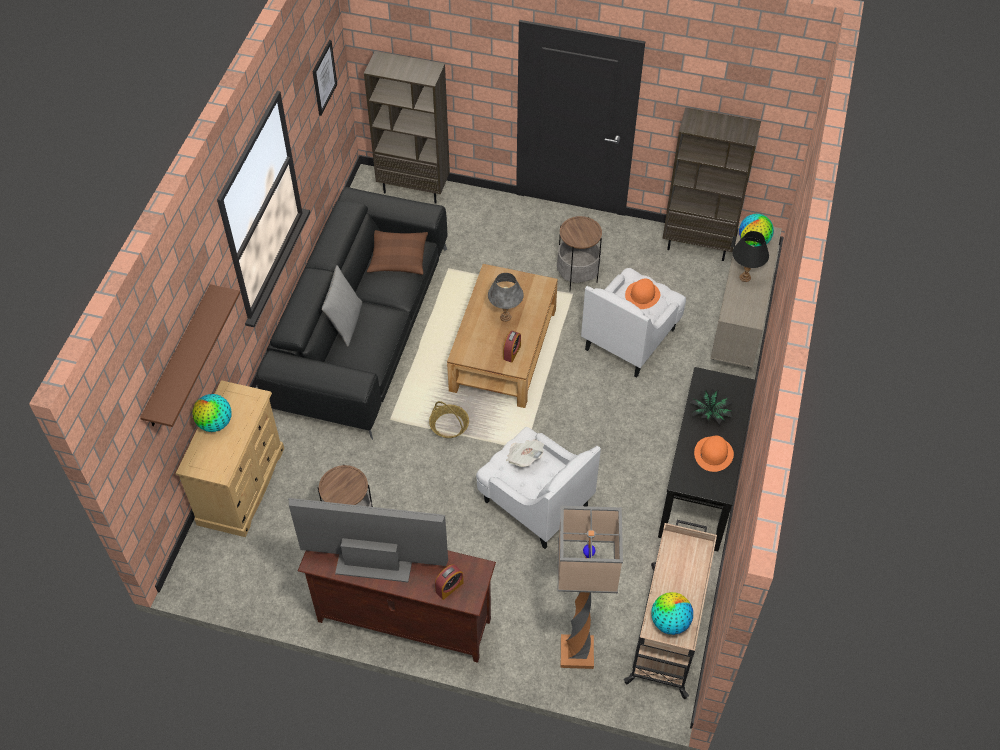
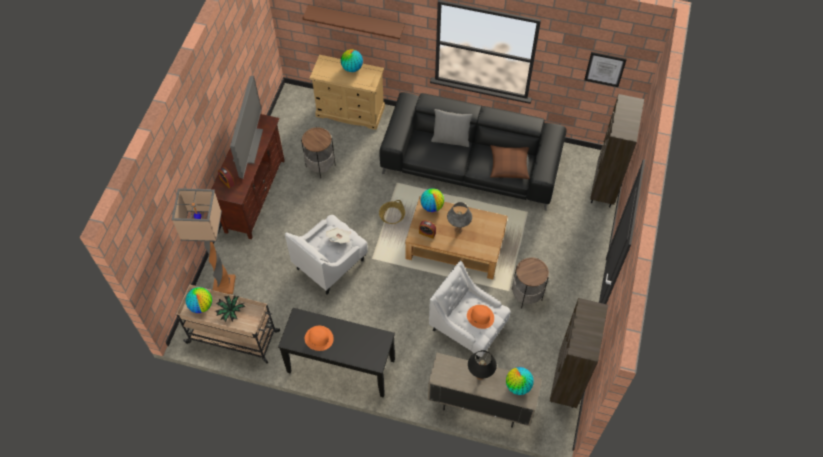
camera: 90 degrees right, 5 degrees up
potted plant [690,388,734,424] -> potted plant moved to [215,295,246,322]
none -> globe [421,188,444,212]

